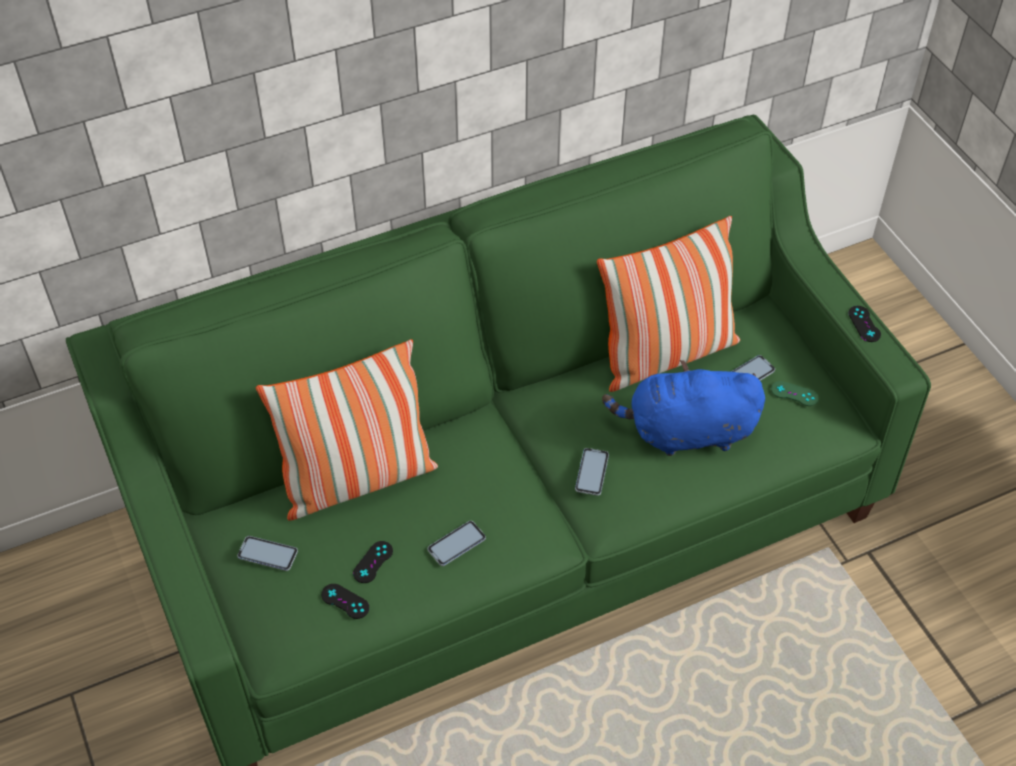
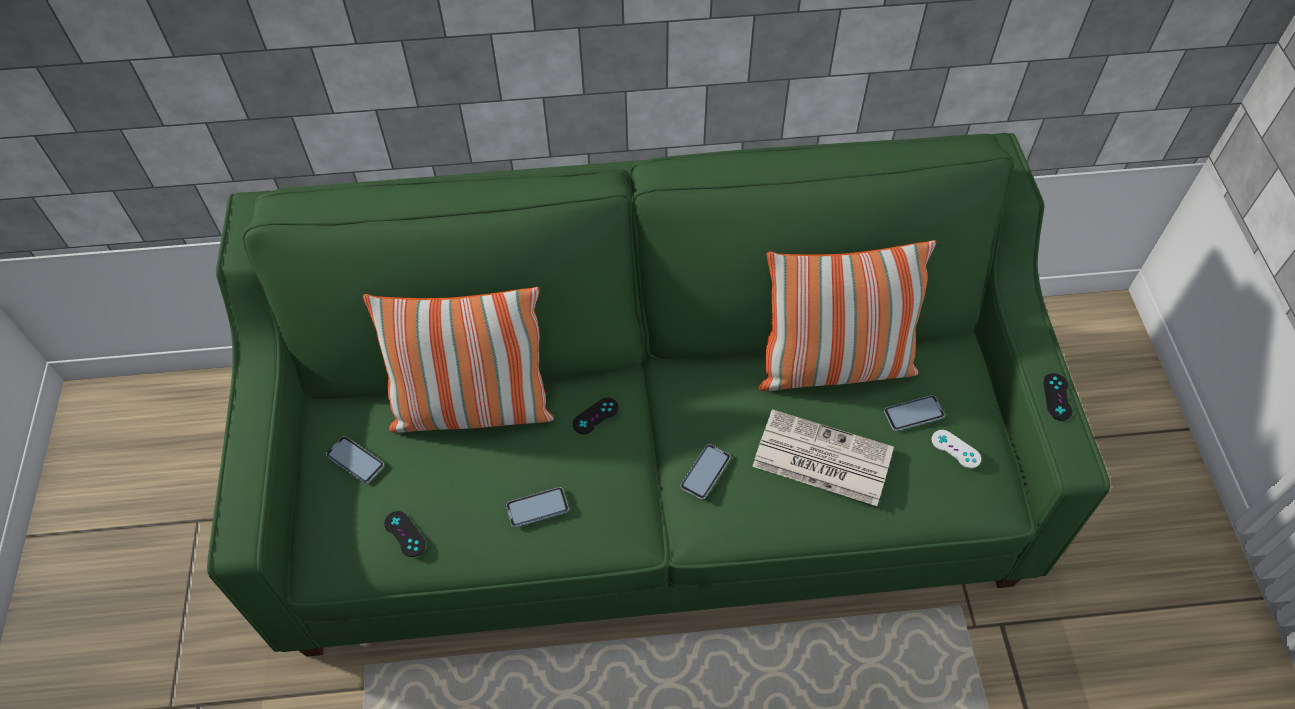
camera: 20 degrees right, 5 degrees up
black game controller [353,541,393,583] -> black game controller moved to [573,398,618,434]
blue plush toy [602,360,765,456] -> newspaper [752,409,894,506]
green game controller [771,381,819,406] -> white game controller [932,430,981,468]

